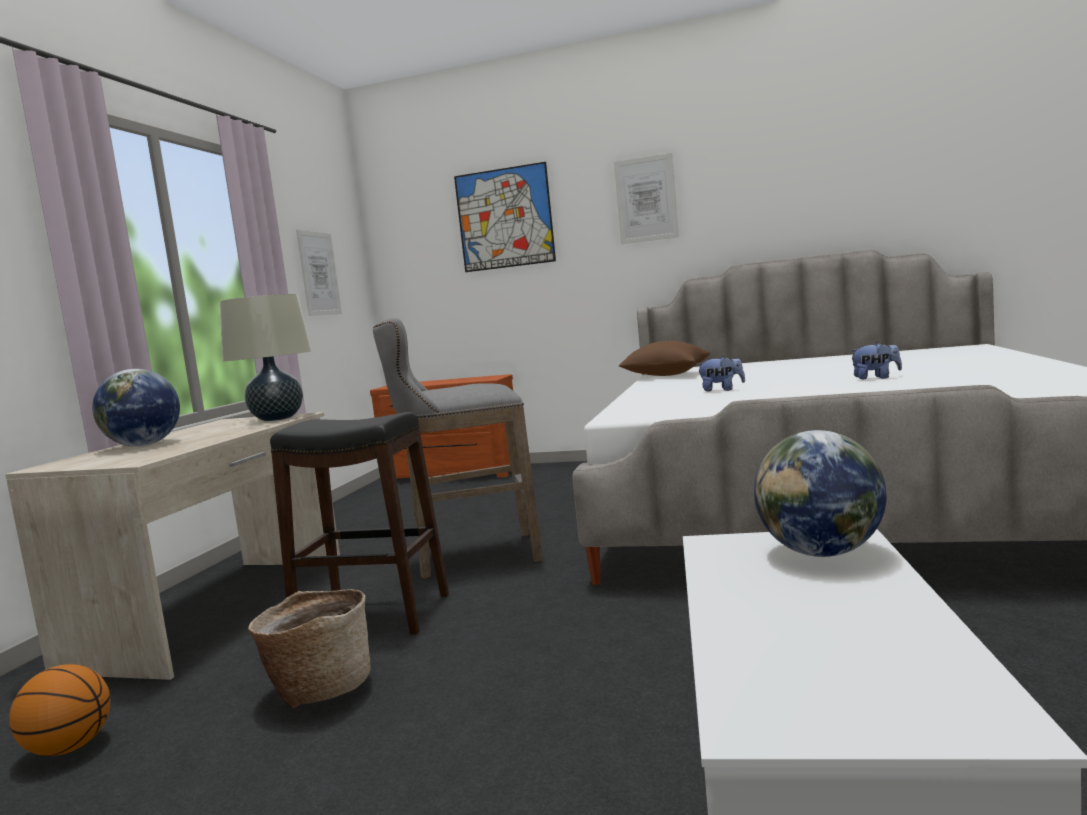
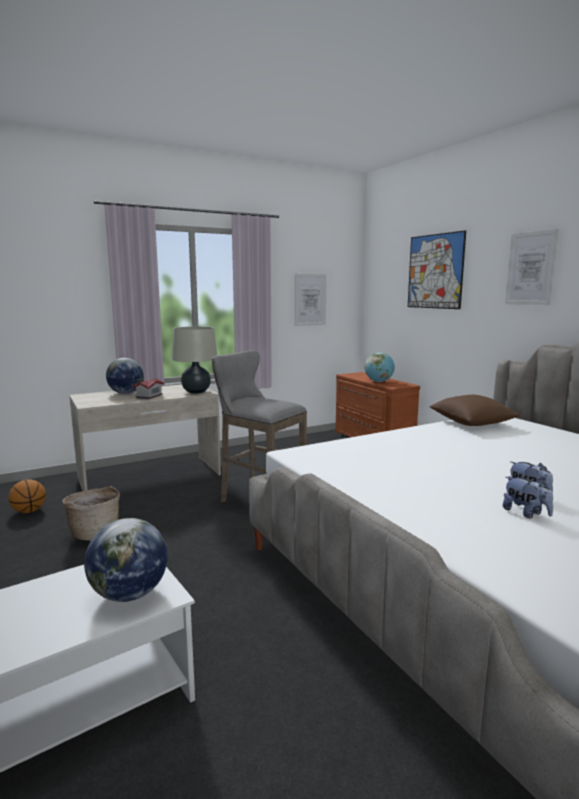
camera: 45 degrees right, 5 degrees up
black stool [270,412,449,635] -> none
plush toy [696,356,745,392] -> plush toy moved to [503,477,553,518]
none -> toy house [133,378,164,399]
none -> globe [365,352,395,382]

